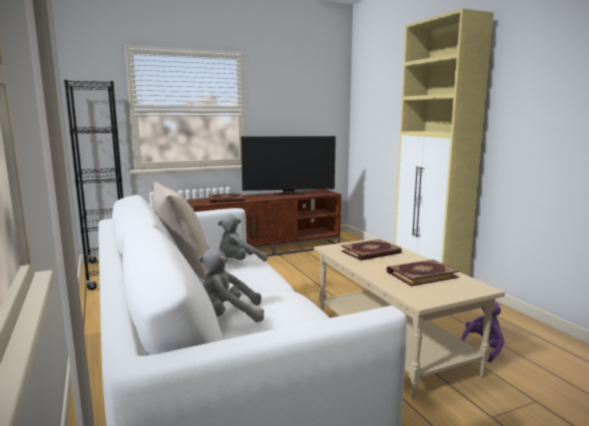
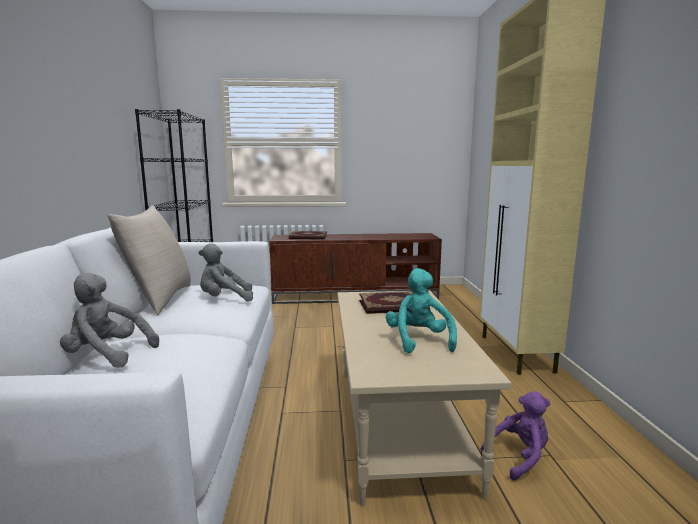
camera: 20 degrees right, 0 degrees up
television [241,136,336,195] -> none
book [387,259,459,286] -> turquoise plush toy [386,268,457,353]

